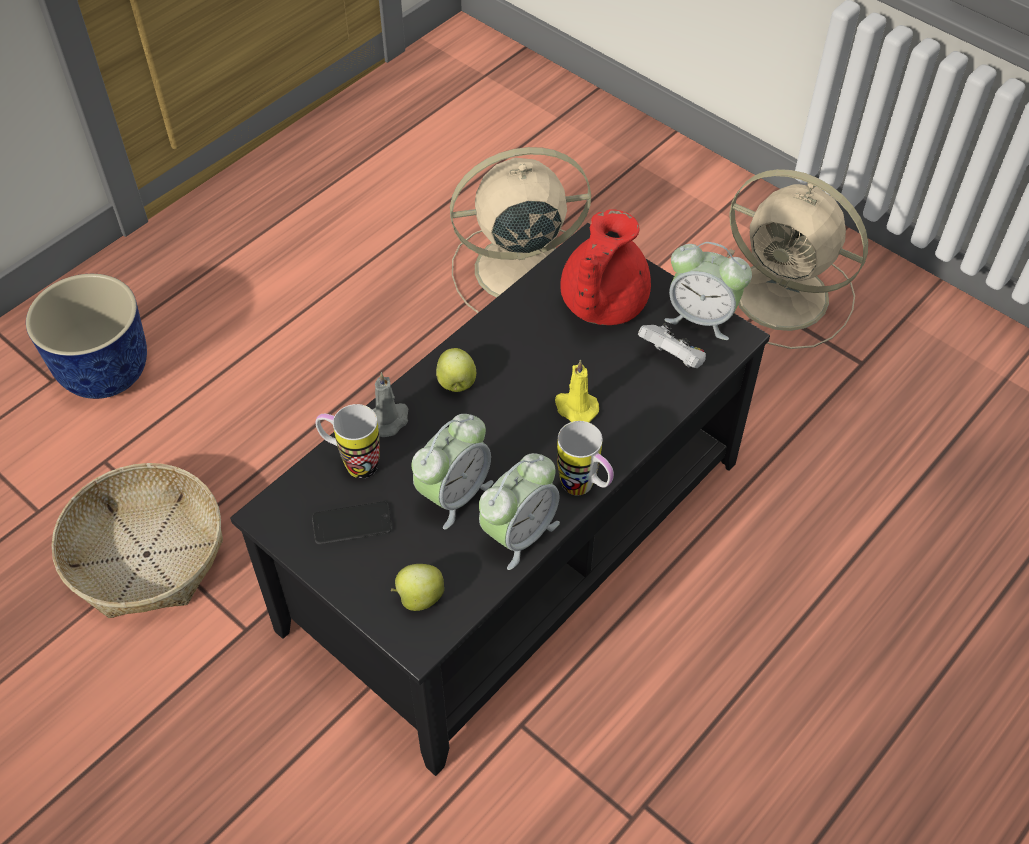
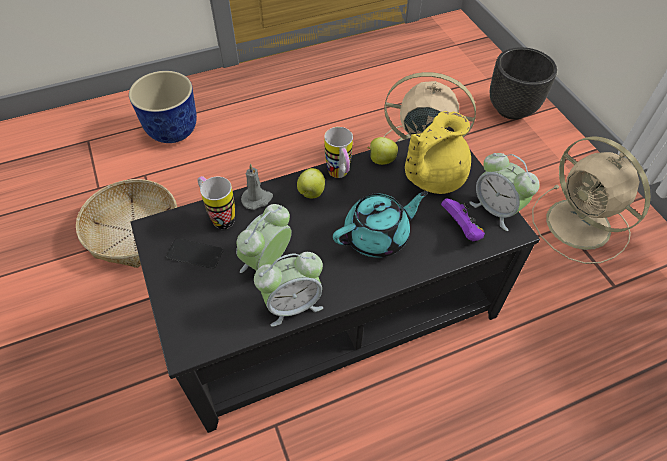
camera: 25 degrees right, 0 degrees up
apple [391,564,444,611] -> apple moved to [367,137,398,165]
alarm clock [412,414,493,529] -> alarm clock turned 150 degrees clockwise [236,204,292,273]
yellow candle [555,360,599,422] -> turquoise teapot [333,191,428,257]
mug [557,421,614,495] -> mug moved to [324,127,353,178]
red teapot [560,209,651,325] -> yellow teapot [405,111,471,194]
white game controller [638,323,706,368] -> purple game controller [441,198,485,241]
none -> black planter [490,47,557,120]

